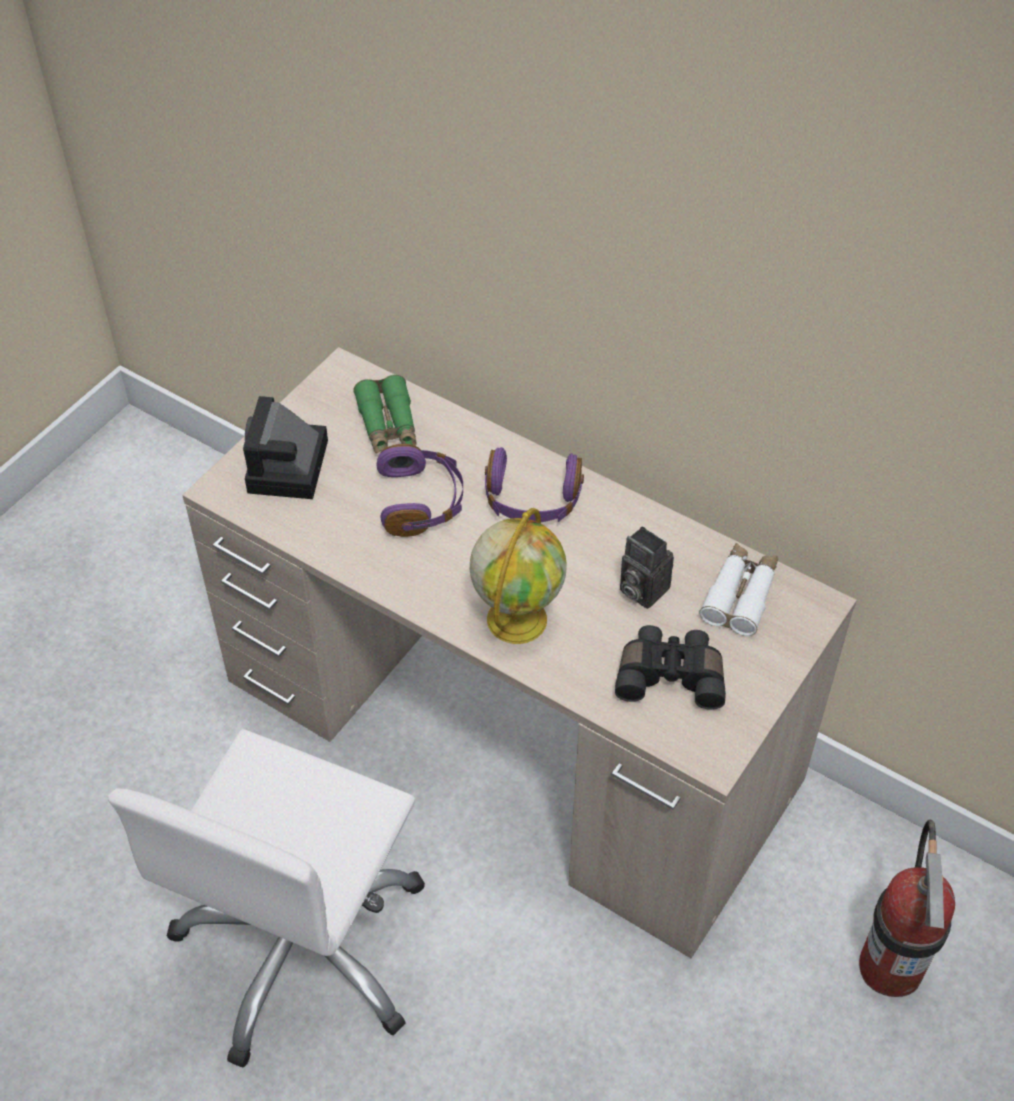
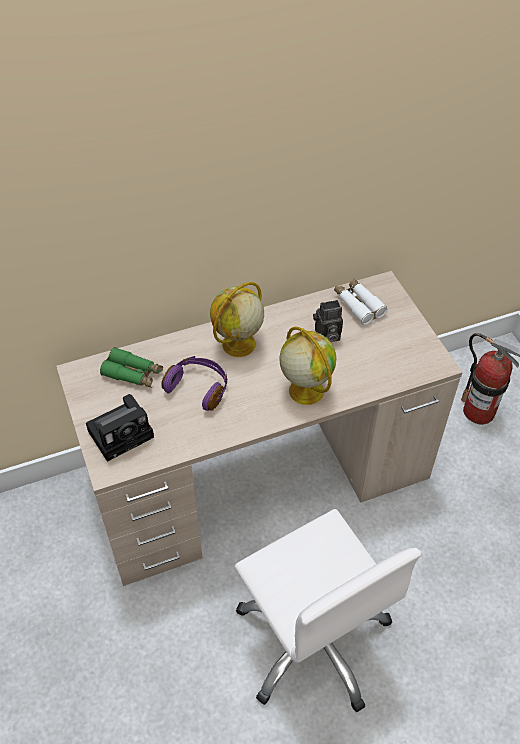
camera: 55 degrees left, 0 degrees up
camera [243,396,328,499] -> camera turned 75 degrees counterclockwise [86,394,154,462]
purple headphones [485,447,584,522] -> globe [210,282,264,357]
black binoculars [615,625,726,710] -> none

